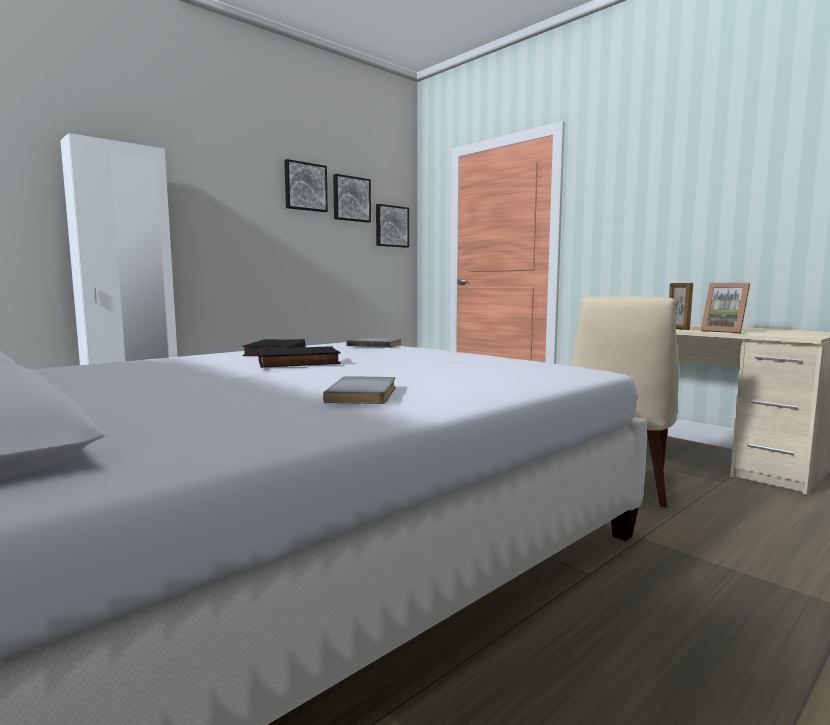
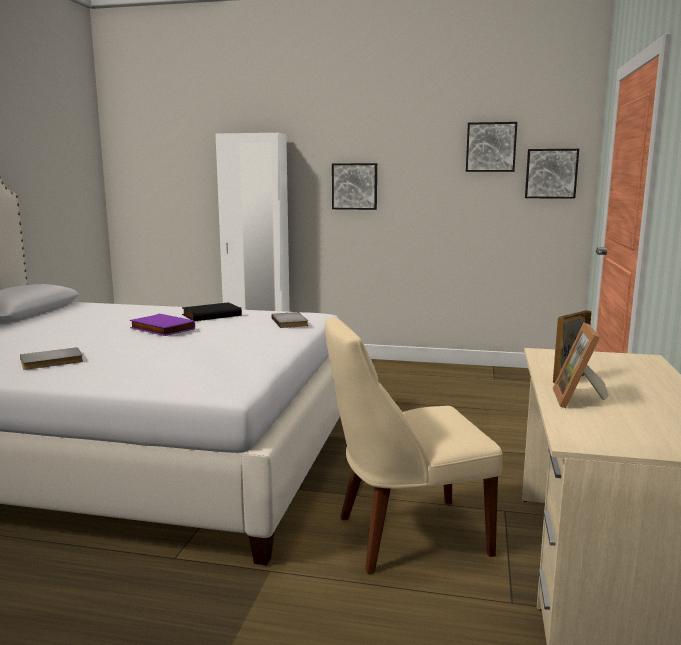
camera: 55 degrees right, 5 degrees up
black book [258,346,341,368] -> purple book [130,314,195,336]
picture [284,159,328,212] -> picture moved to [332,163,377,210]

